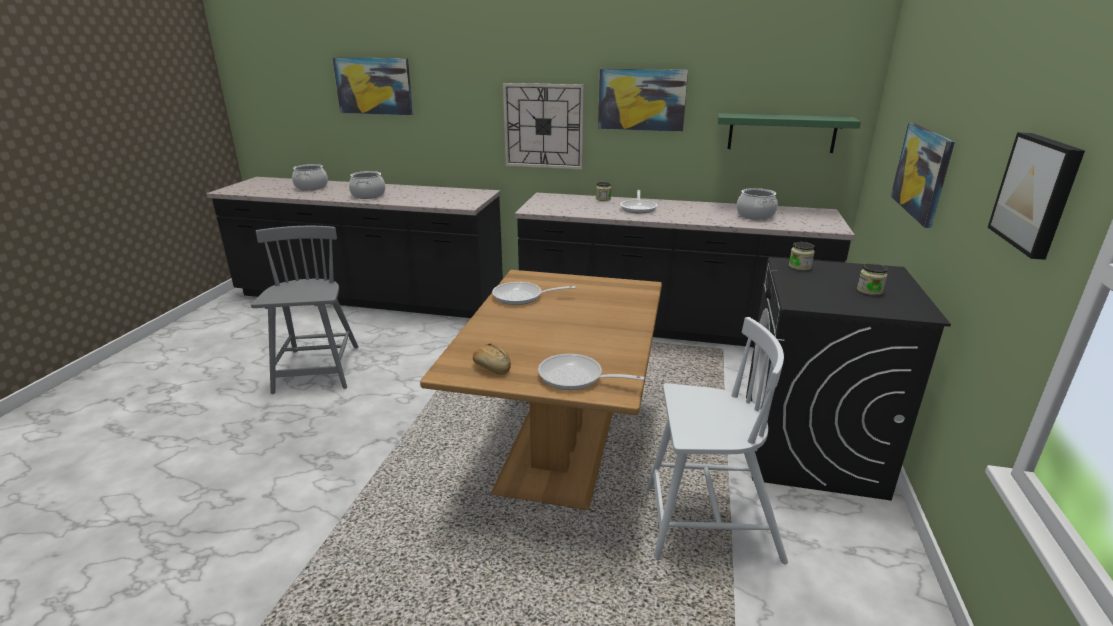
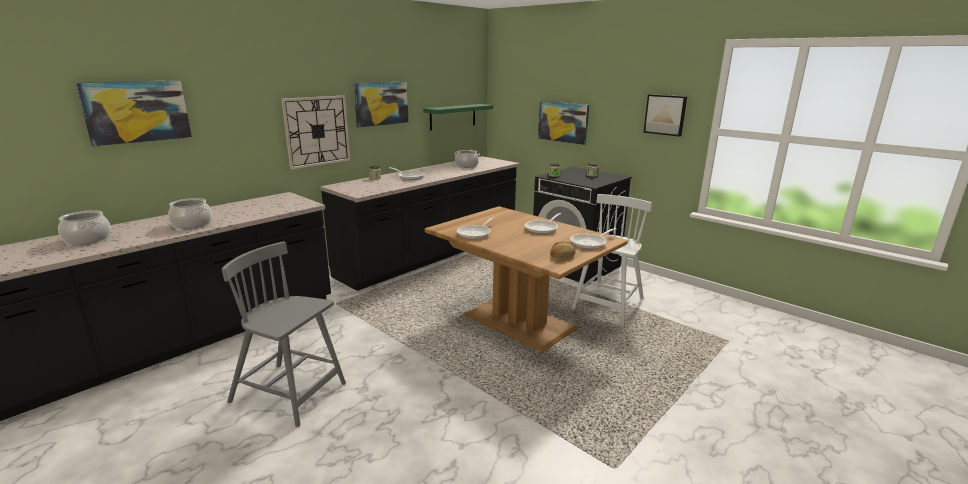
camera: 60 degrees left, 5 degrees down
none -> frying pan [525,213,561,234]

